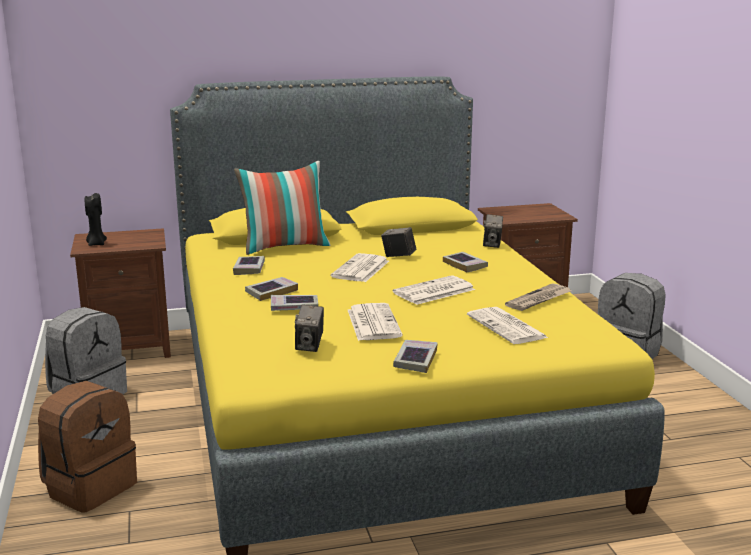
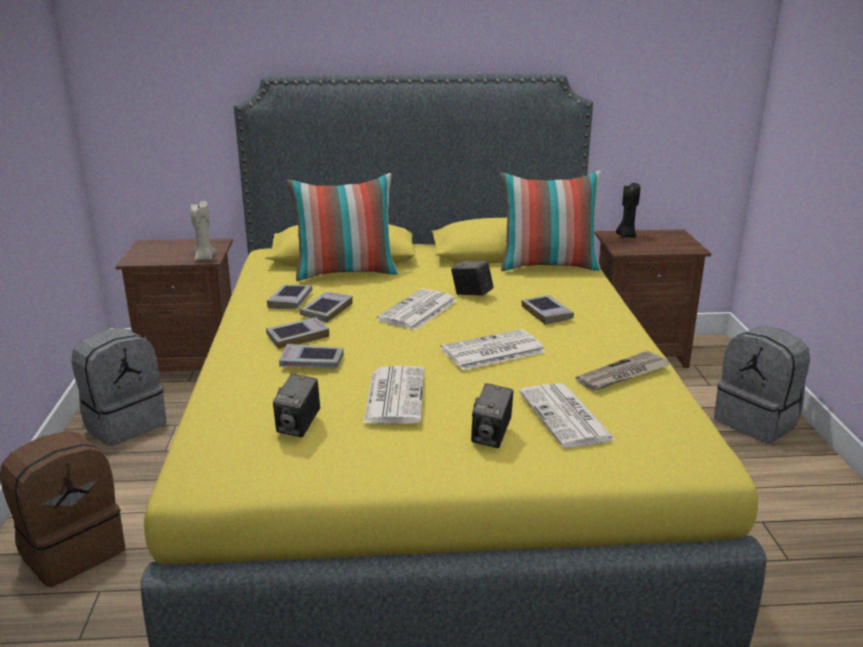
camera: 10 degrees right, 5 degrees up
black candle [85,193,107,246] -> black candle moved to [616,183,640,238]
book [393,340,438,373] -> book moved to [300,292,353,322]
camera [483,214,503,248] -> camera moved to [471,383,513,448]
none -> beige candle [190,201,216,260]
none -> pillow [500,170,601,271]

